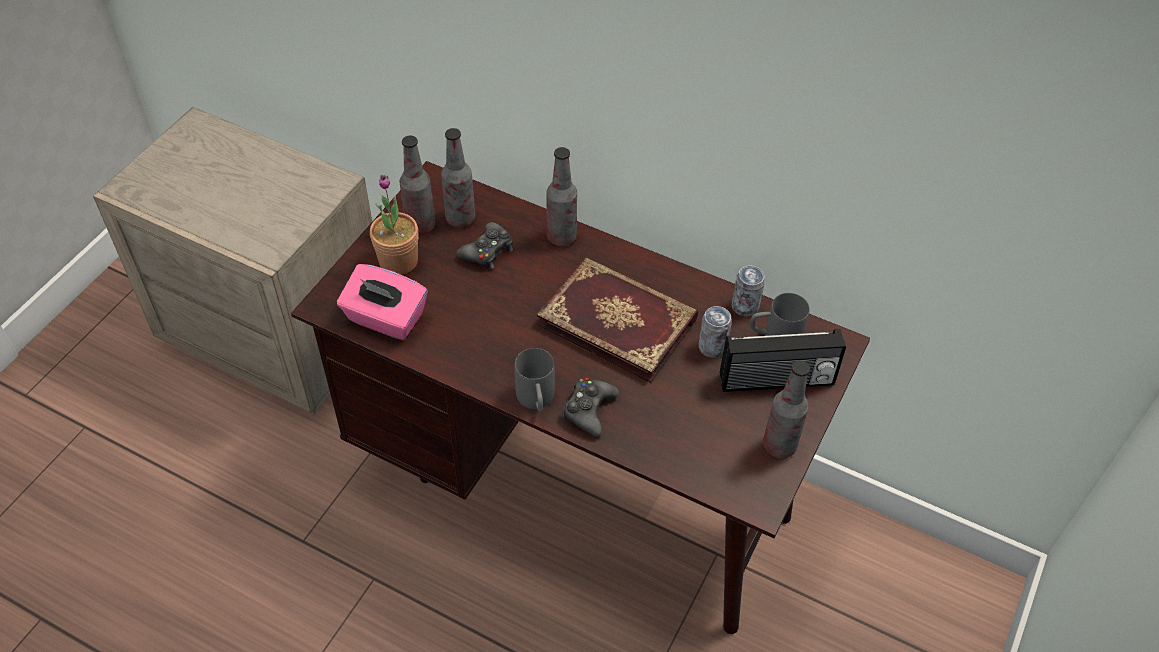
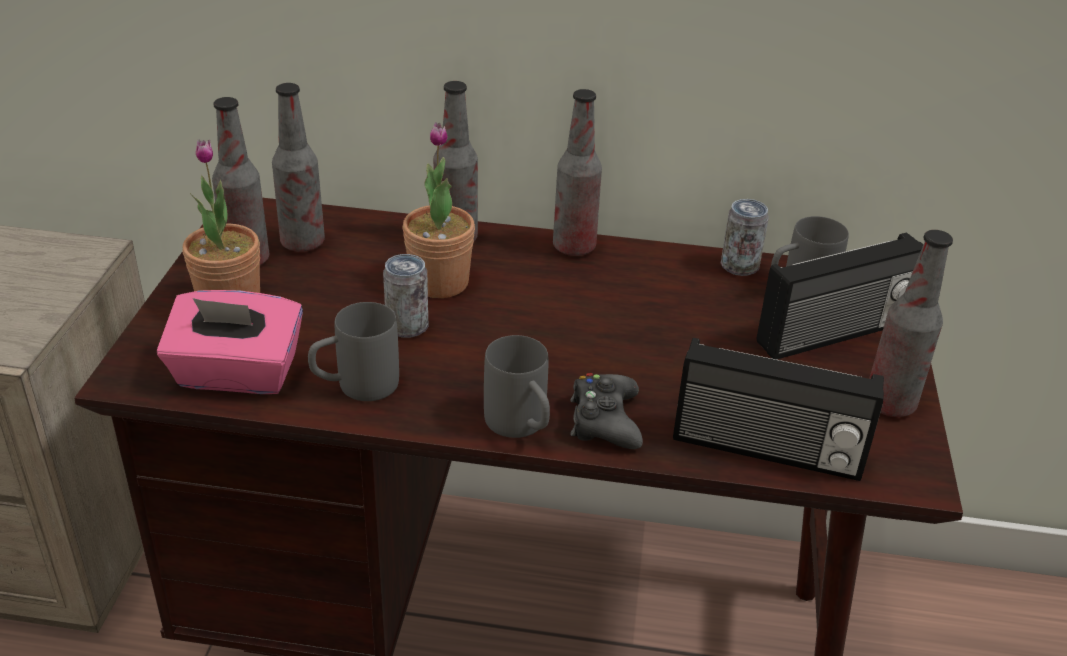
camera: 20 degrees left, 15 degrees down
black game controller [456,222,513,269] -> none
book [537,257,698,383] -> none
can [698,306,732,358] -> can moved to [383,254,428,338]
none -> grey mug [308,302,399,401]
none -> potted plant [403,122,475,298]
none -> bottle [553,89,602,256]
none -> radio [673,338,884,481]

